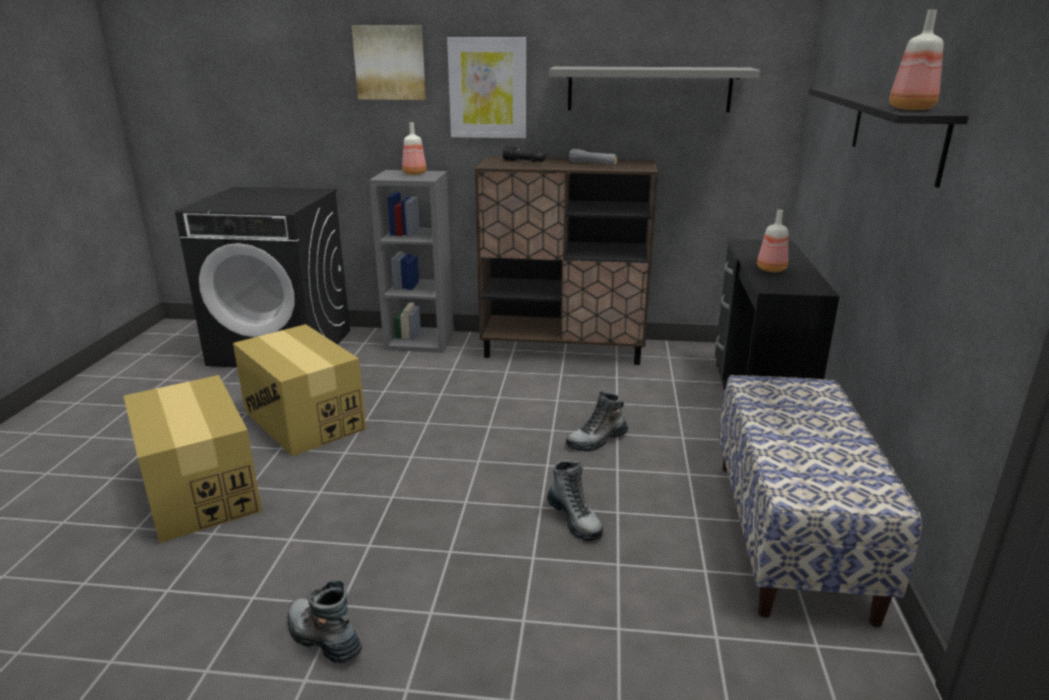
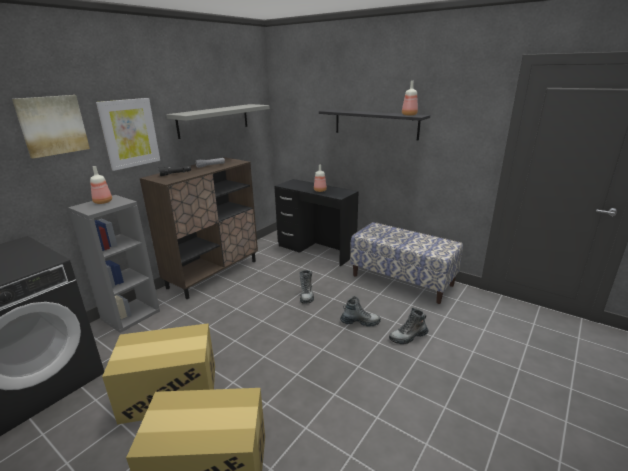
camera: 60 degrees left, 0 degrees up
boot [288,580,362,664] -> boot moved to [389,308,429,344]

